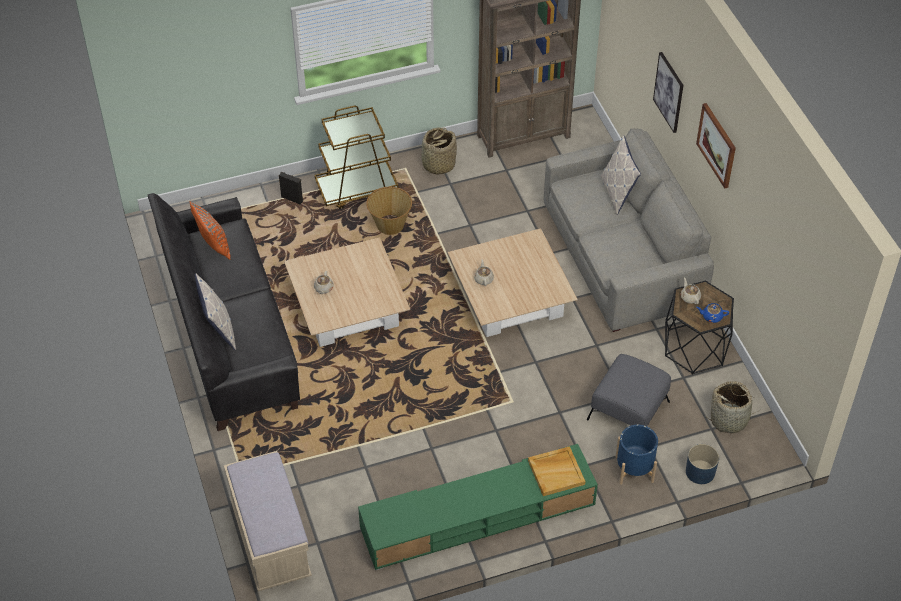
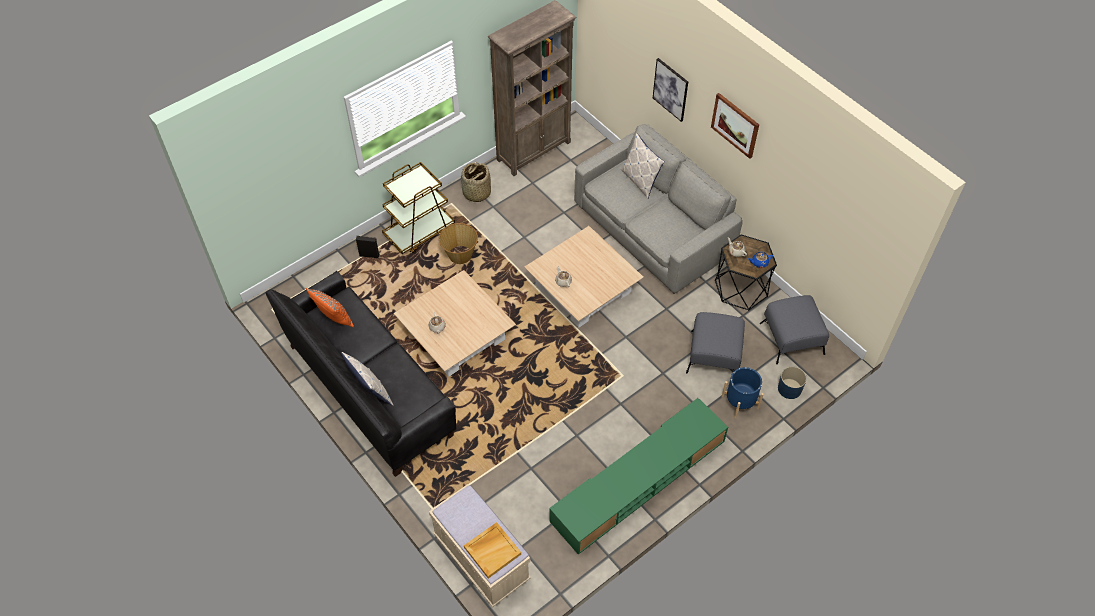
camera: 20 degrees left, 5 degrees up
beige tray [528,446,585,496] -> beige tray moved to [464,522,521,578]
basket [709,381,761,433] -> grey ottoman [760,295,829,364]

